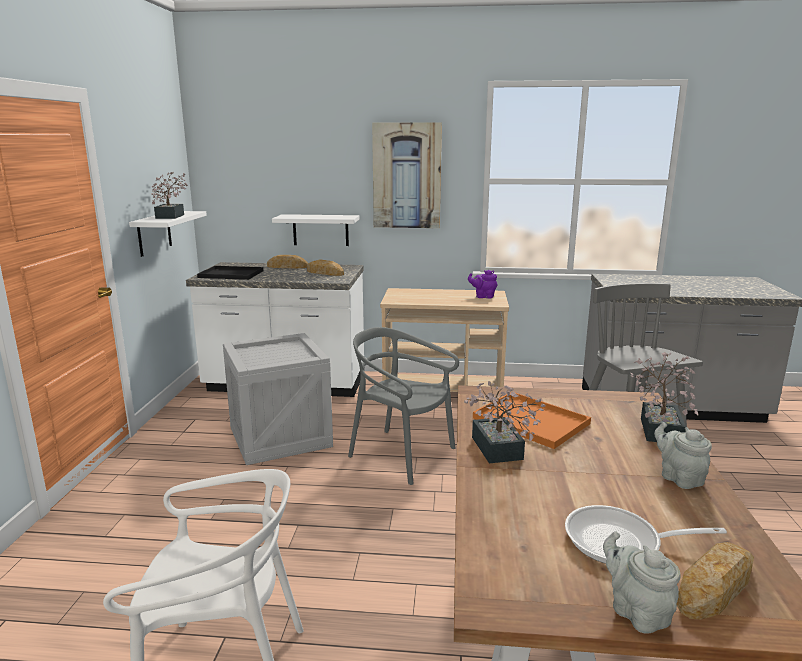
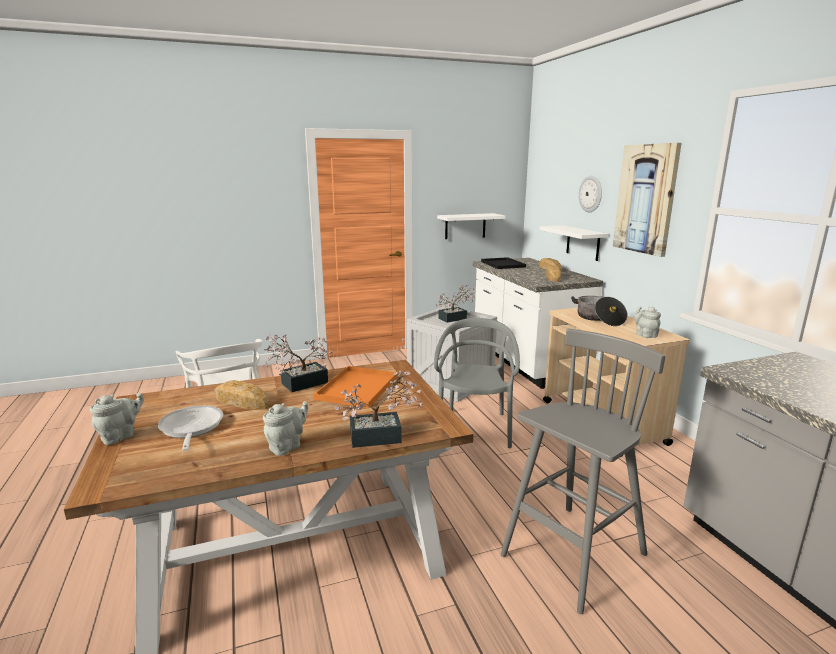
camera: 65 degrees right, 0 degrees up
potted plant [151,171,188,219] -> potted plant moved to [436,284,475,323]
purple teapot [468,270,498,299] -> grey teapot [635,306,661,338]
bread [677,542,754,619] -> bread moved to [215,380,270,410]
none -> cooking pot [571,296,628,326]
none -> wall clock [579,176,602,212]

